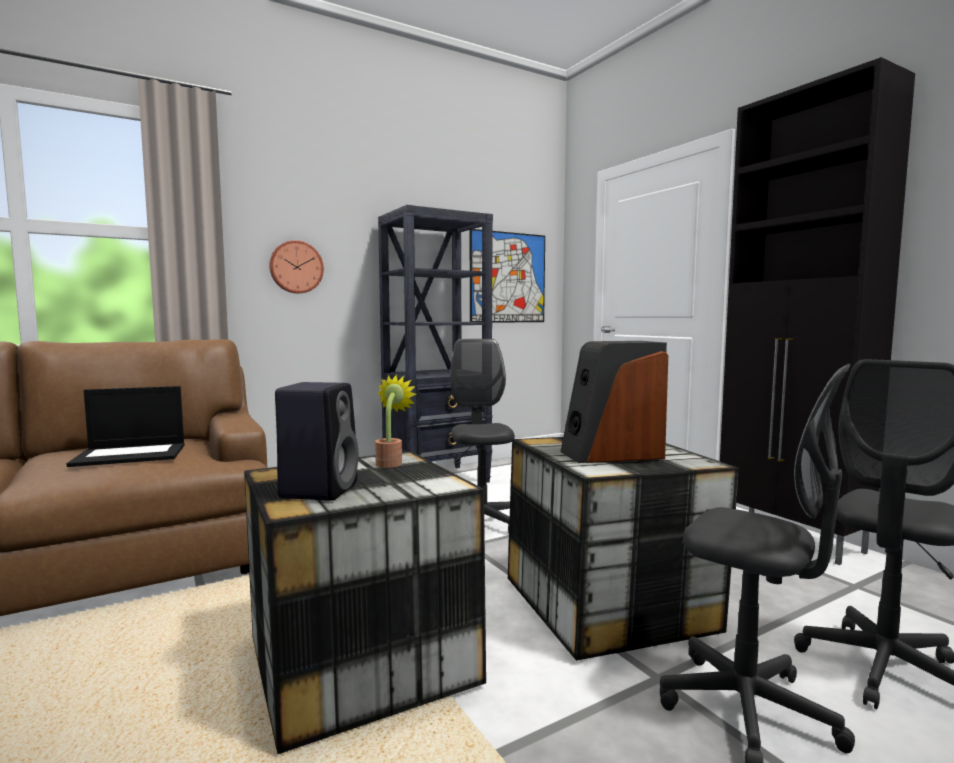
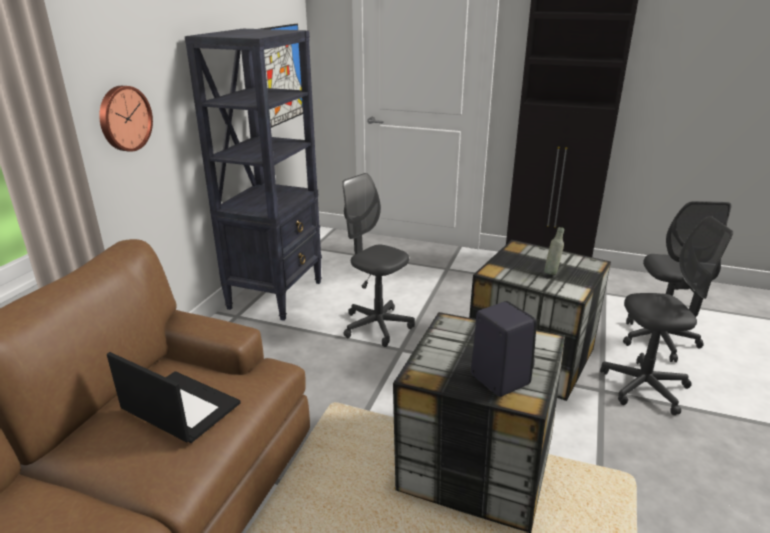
camera: 40 degrees left, 20 degrees up
laptop [66,386,185,467] -> laptop turned 90 degrees counterclockwise [107,352,241,443]
potted plant [375,374,417,468] -> none
speaker [560,341,668,463] -> grey bottle [544,227,564,275]

